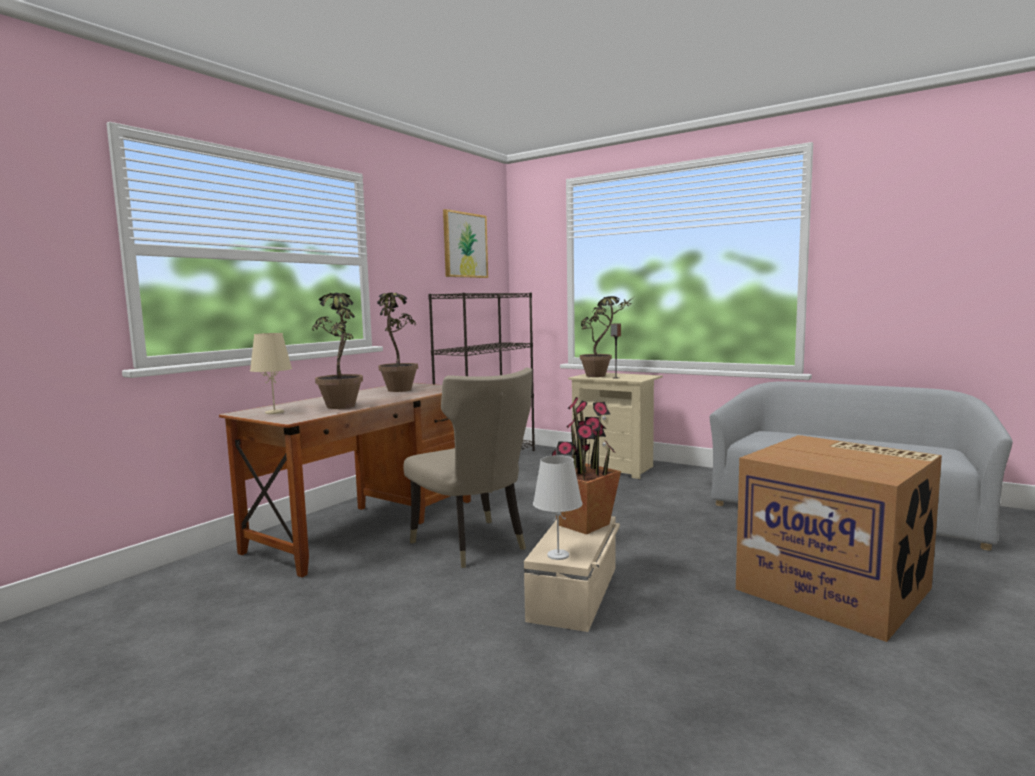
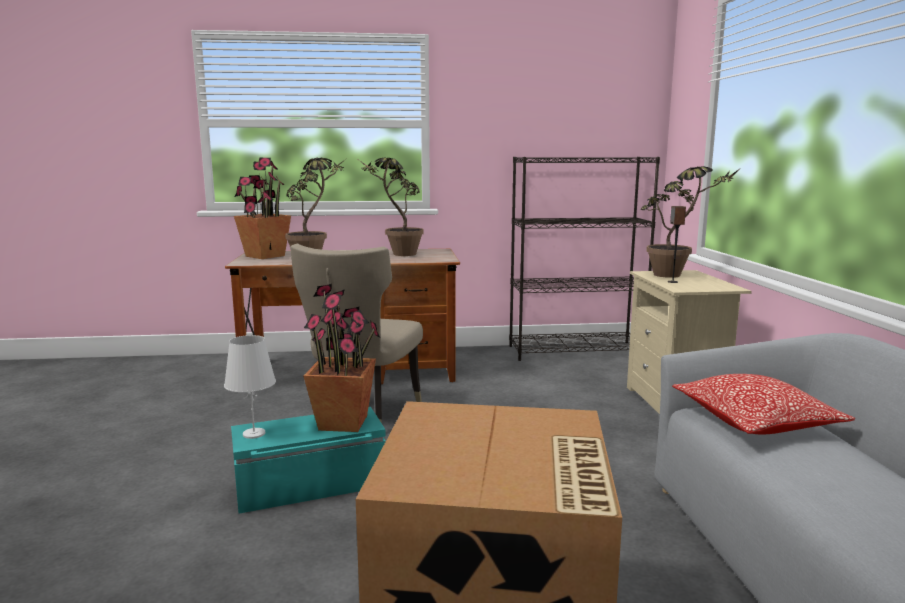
camera: 50 degrees right, 5 degrees up
beige table lamp [250,333,292,414] -> potted plant [234,158,291,259]
picture [443,209,488,278] -> none
beige storage box [524,516,620,632] -> turquoise storage box [231,407,386,514]
none -> pillow [672,374,855,435]

